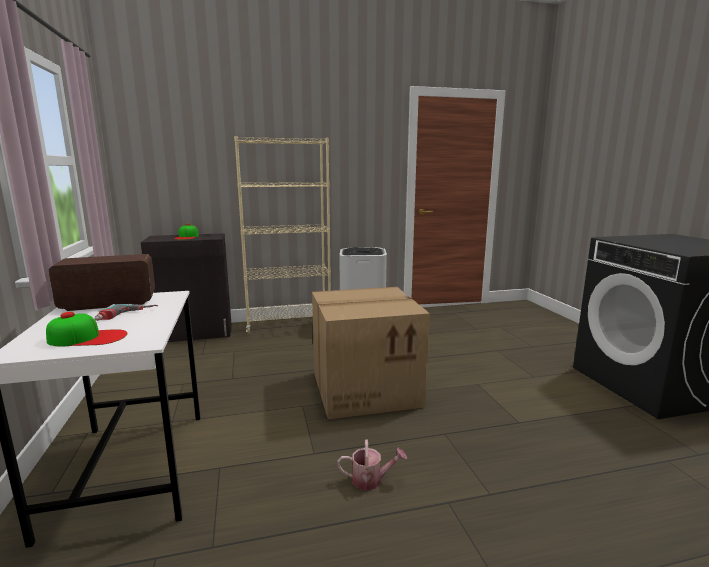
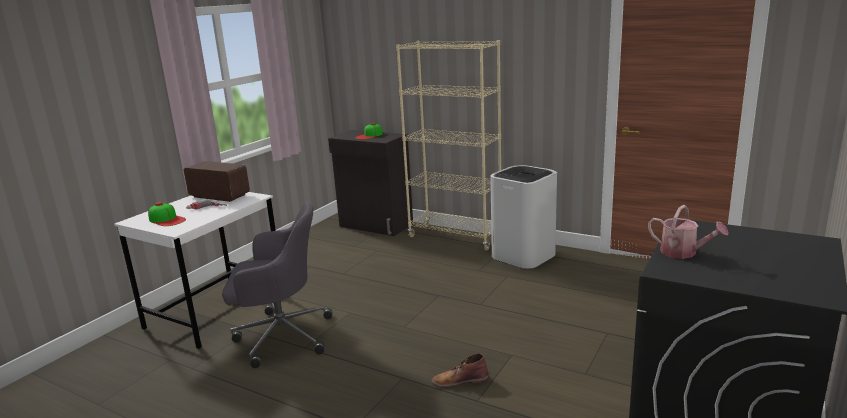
camera: 45 degrees right, 5 degrees up
cardboard box [312,287,430,419] -> none
watering can [337,439,407,491] -> watering can moved to [648,205,729,259]
none -> grey office chair [222,202,332,368]
none -> brown boot [431,353,489,388]

